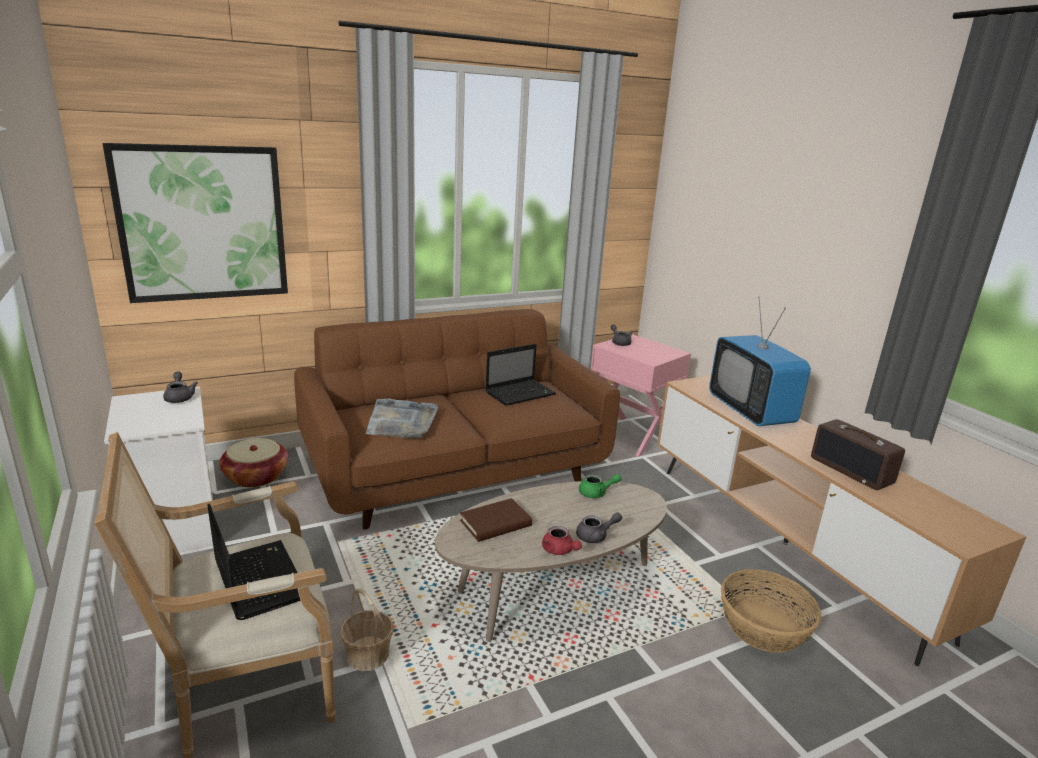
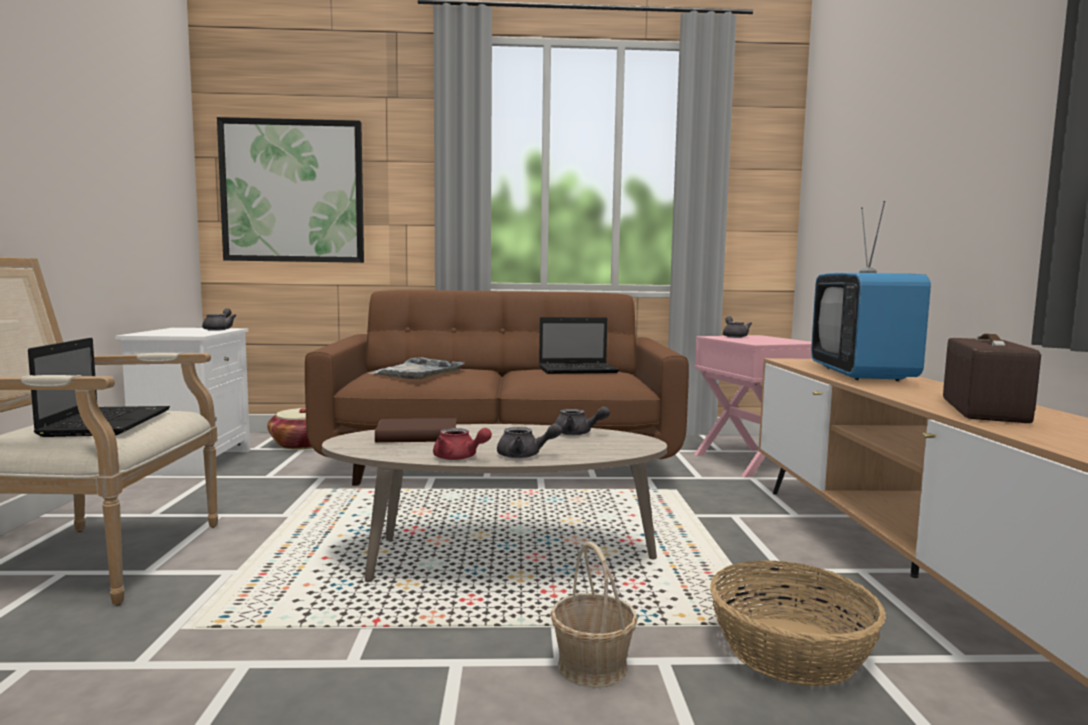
camera: 25 degrees right, 15 degrees down
basket [340,589,394,671] -> basket moved to [550,541,638,688]
red teapot [542,526,582,555] -> red teapot turned 45 degrees counterclockwise [433,428,492,460]
green teapot [579,474,622,498] -> grey teapot [555,406,610,436]
radio [811,419,905,490] -> radio turned 150 degrees counterclockwise [943,334,1041,423]

